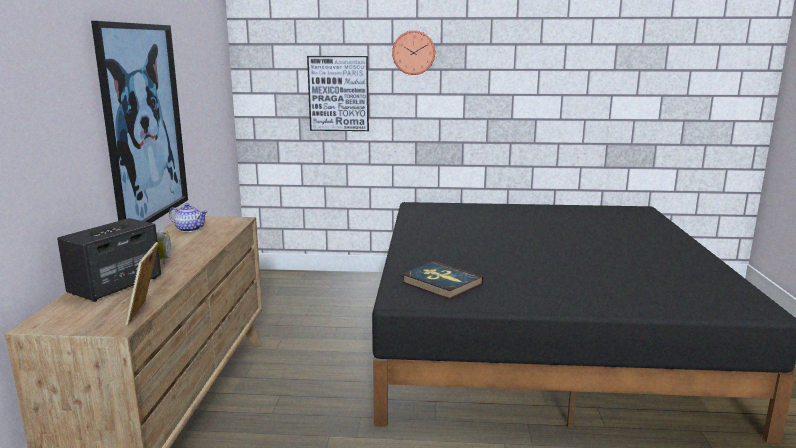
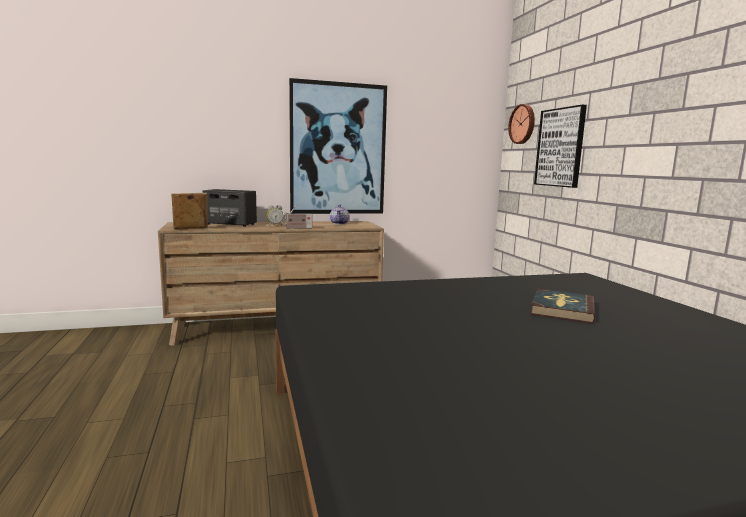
camera: 70 degrees right, 5 degrees down
wall clock [392,30,435,75] -> wall clock moved to [508,104,535,144]
book [402,261,484,300] -> book moved to [530,289,595,324]
none -> radio [284,205,312,229]

